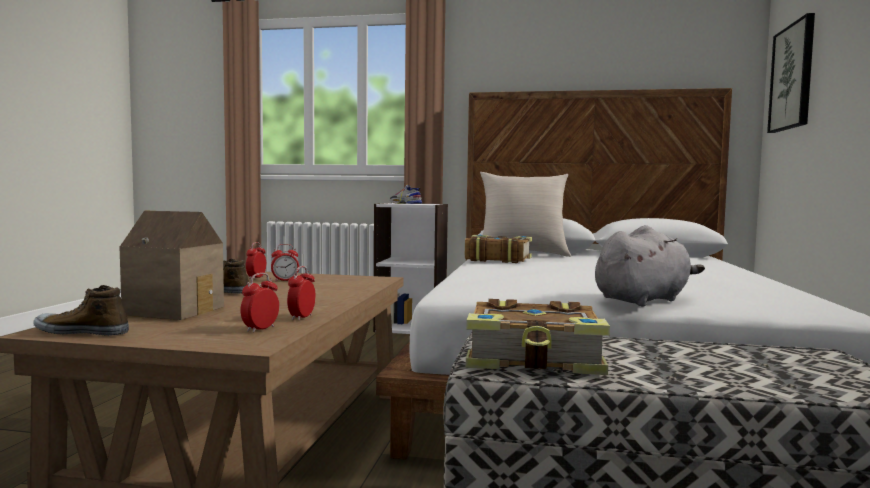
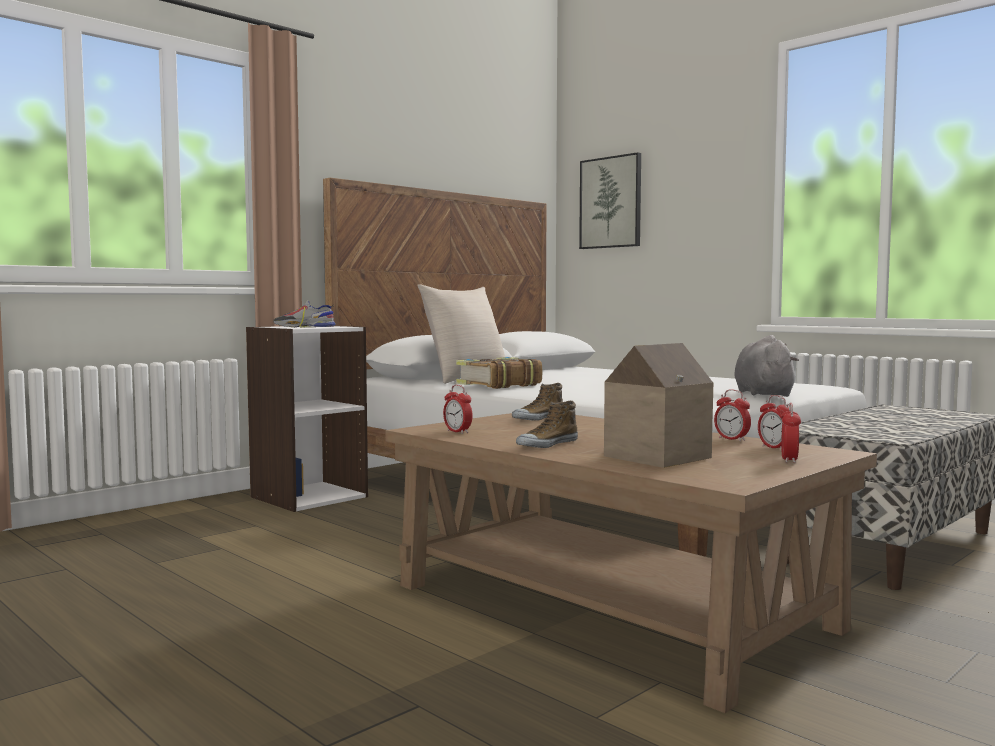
camera: 55 degrees left, 0 degrees up
shoe [33,285,129,336] -> shoe moved to [512,383,563,421]
alarm clock [271,244,299,281] -> alarm clock moved to [781,403,801,463]
book [466,299,610,375] -> none

